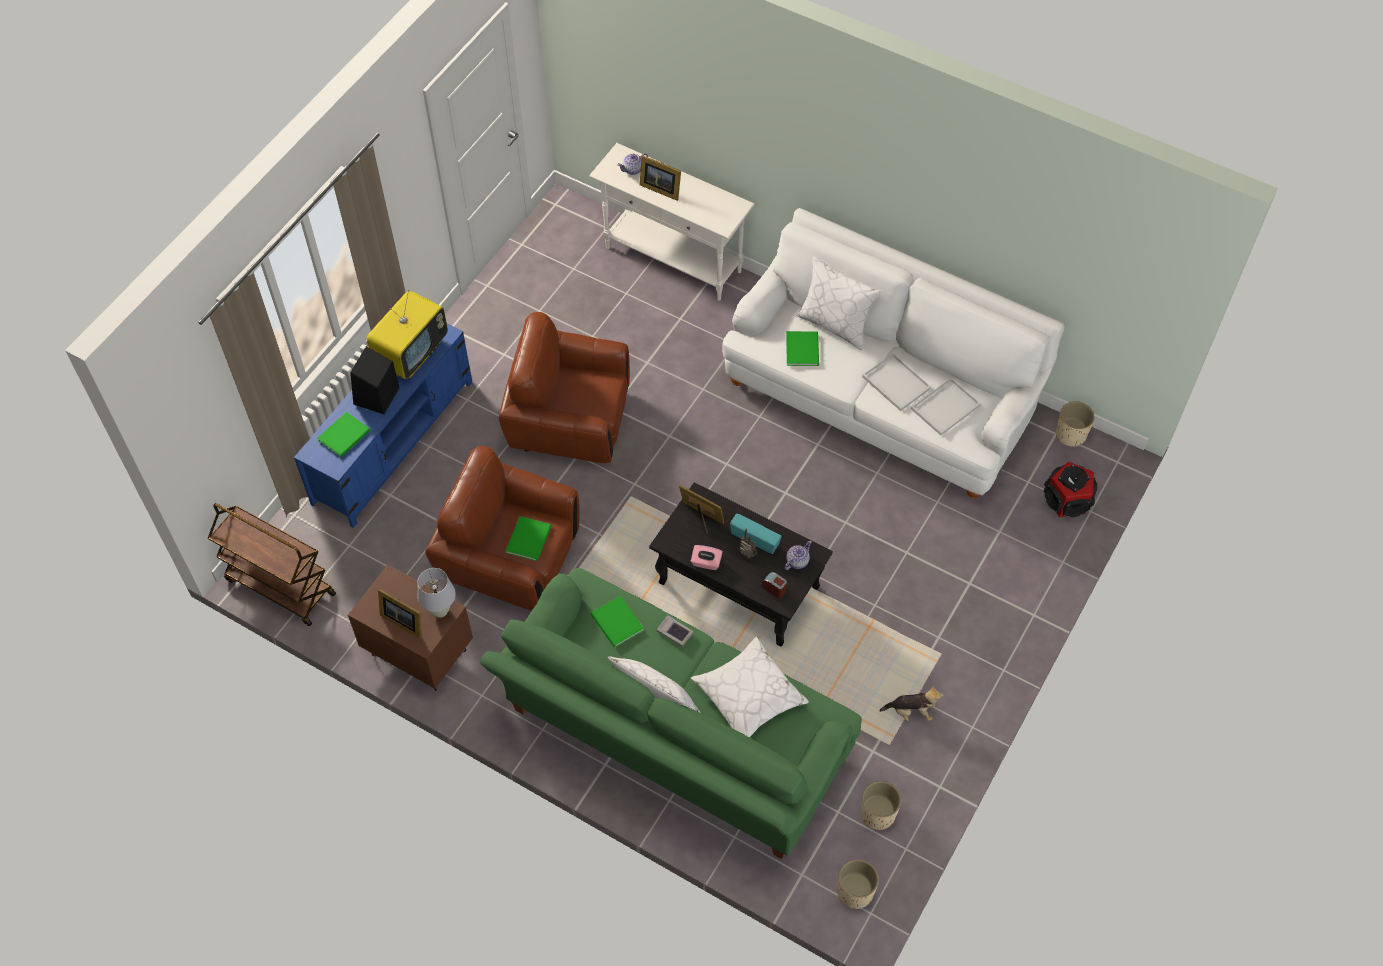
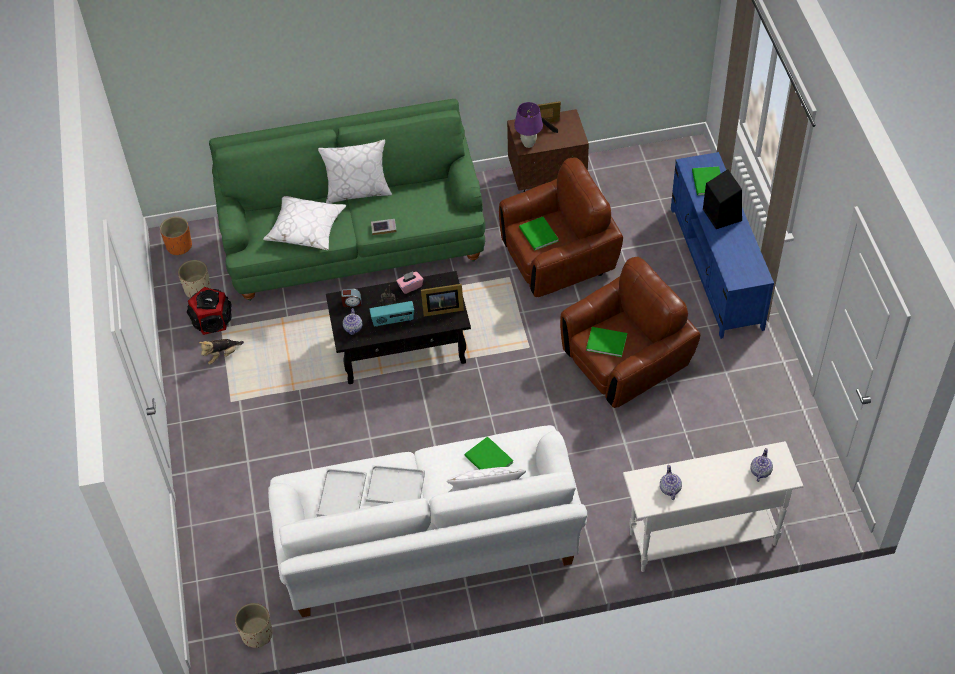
camera: 140 degrees right, 5 degrees down
brown cart [208,503,336,626] -> none
television [367,290,448,379] -> none
white table lamp [417,568,456,618] -> purple table lamp [514,102,543,148]
green book [591,596,644,647] -> green book moved to [586,327,627,357]
picture frame [640,155,681,201] -> none
beige planter [837,859,879,909] -> orange planter [160,217,192,256]
speaker [1044,462,1097,517] -> speaker moved to [187,287,232,335]
none -> teapot [660,465,682,500]

